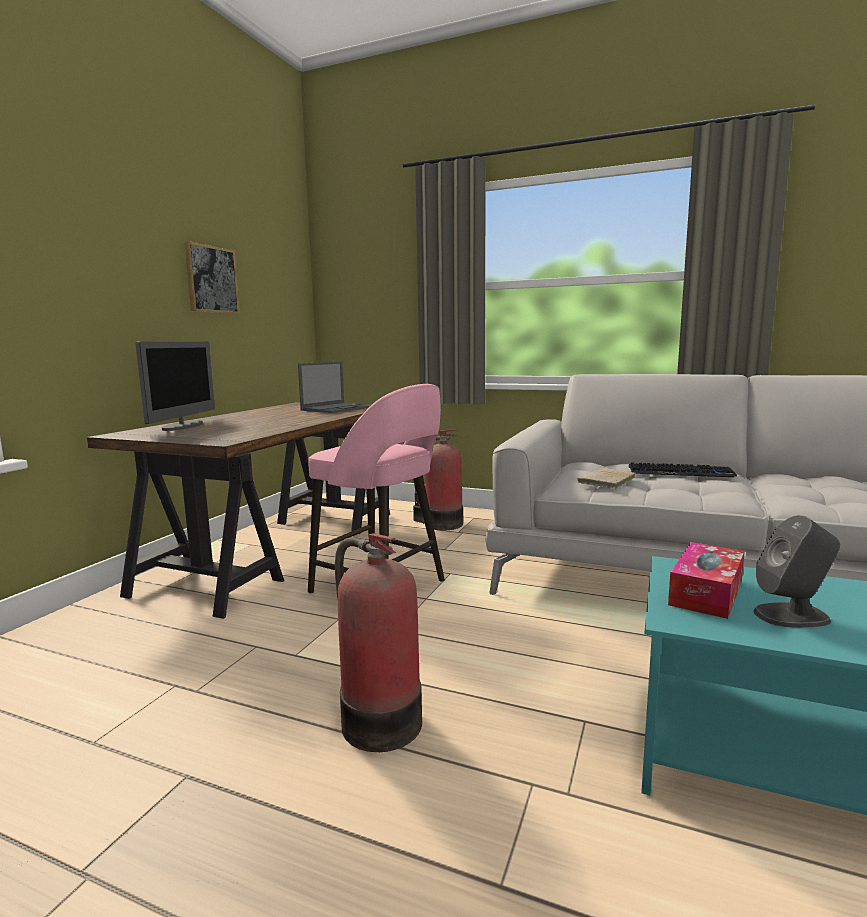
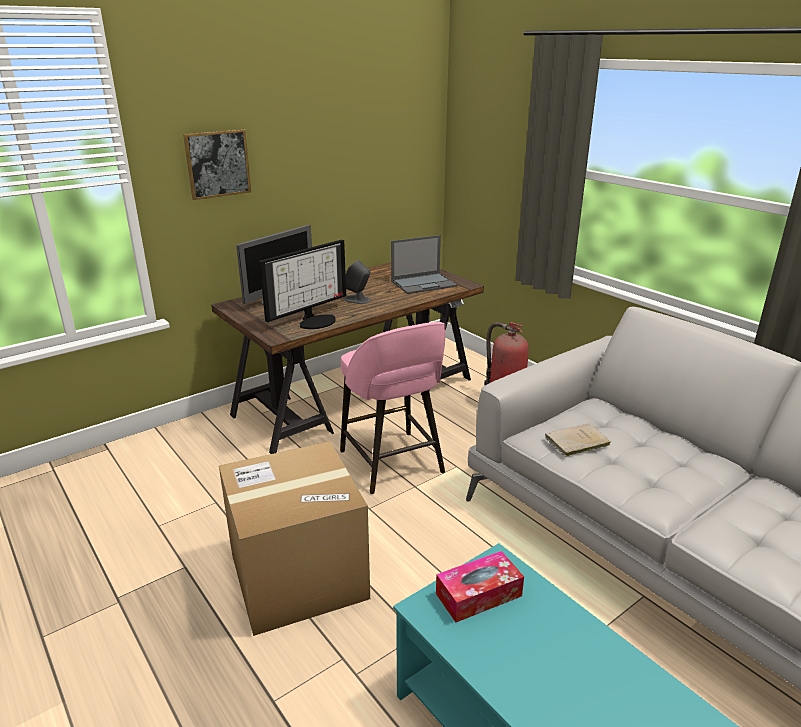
camera: 30 degrees right, 15 degrees up
picture [184,241,240,314] -> picture moved to [183,129,251,200]
fire extinguisher [335,533,422,752] -> cardboard box [219,441,370,636]
keyboard [629,462,737,477] -> none
grey speaker [753,515,840,628] -> grey speaker moved to [344,260,371,304]
none -> monitor [259,240,346,329]

